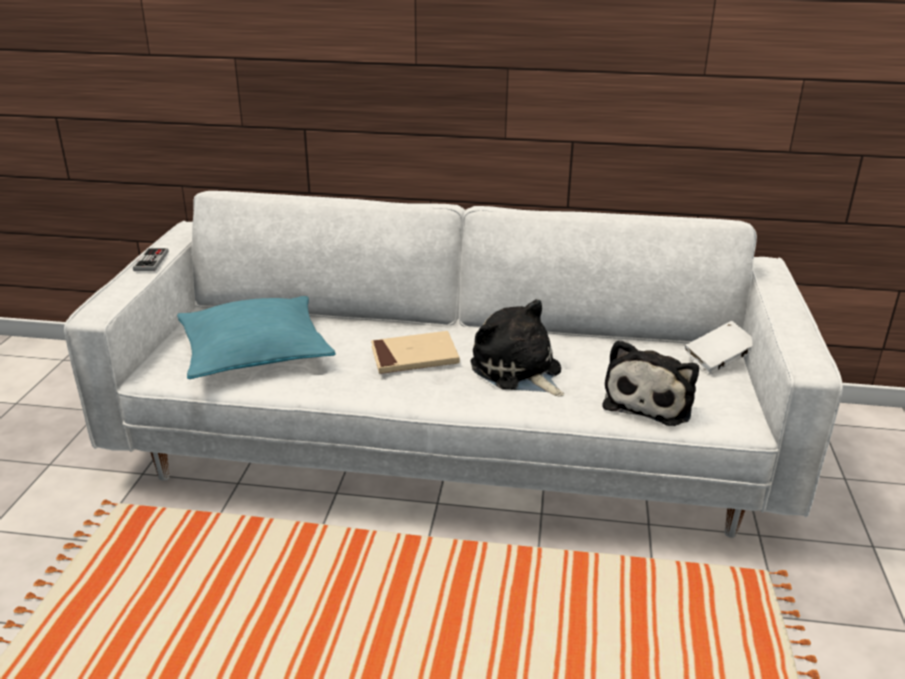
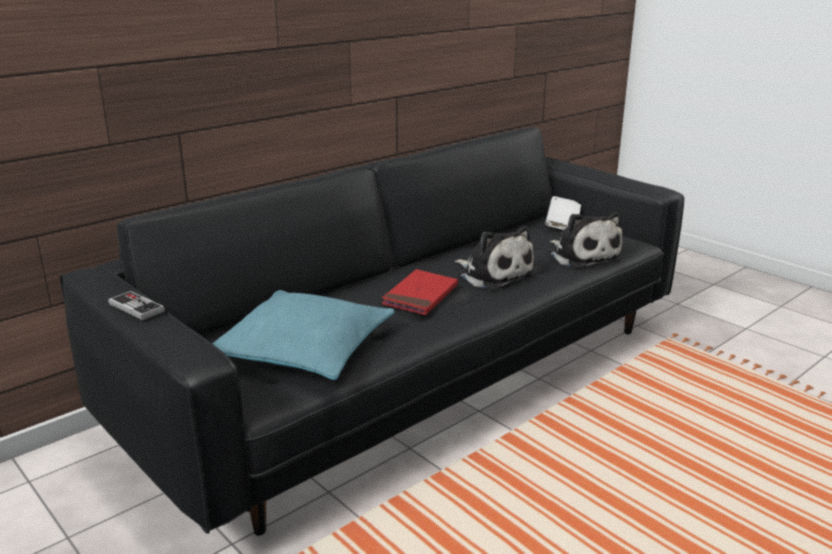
camera: 50 degrees left, 5 degrees down
white sofa [64,191,843,538] -> black sofa [60,127,684,536]
beige book [371,331,460,374] -> red book [382,269,458,315]
plush toy [471,299,564,397] -> plush toy turned 135 degrees counterclockwise [455,226,536,290]

